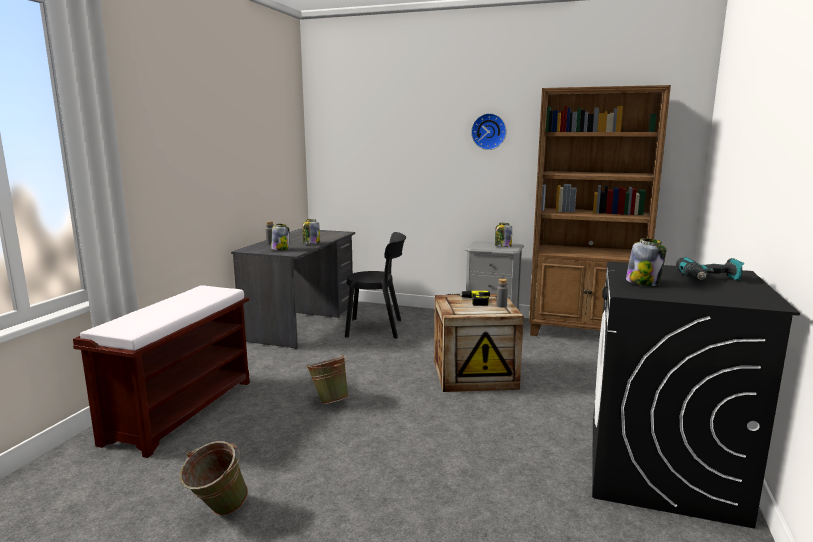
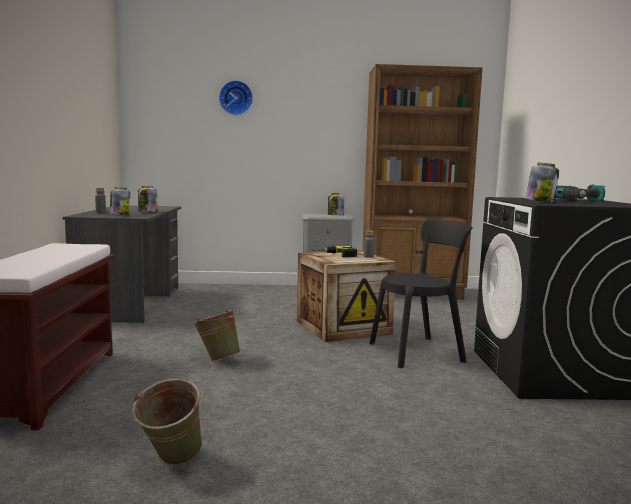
camera: 20 degrees left, 5 degrees down
black chair [345,232,406,339] -> black chair moved to [369,220,473,368]
wall clock [471,113,507,150] -> wall clock moved to [219,80,253,116]

